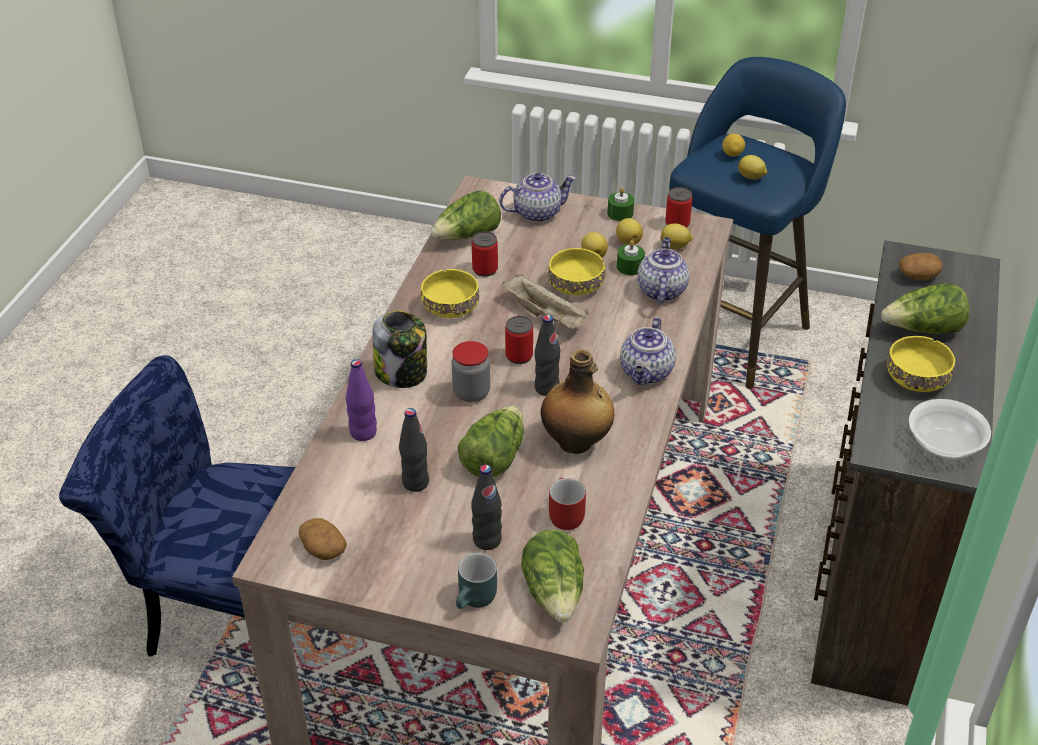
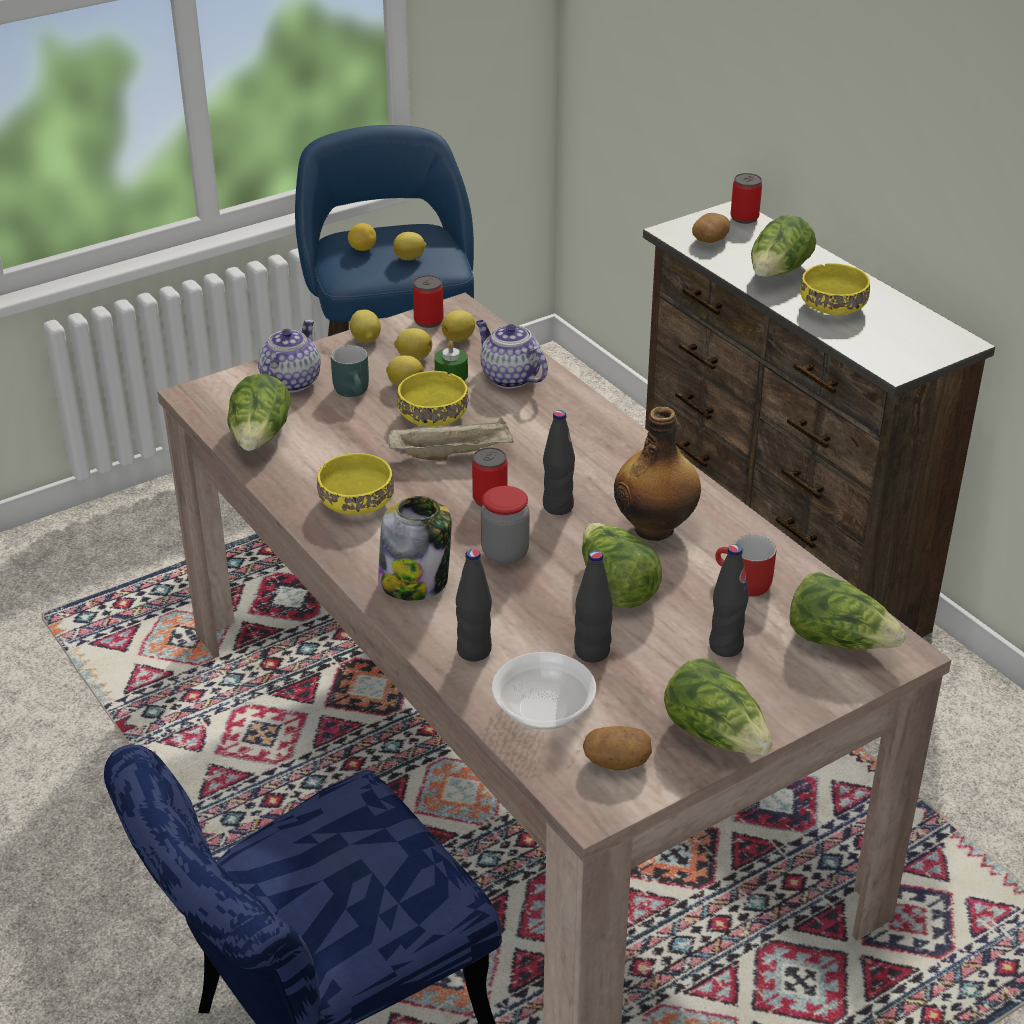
camera: 50 degrees left, 5 degrees down
purple bottle [346,359,377,441] -> black bottle [456,549,492,661]
turquoise mug [456,553,497,609] -> turquoise mug moved to [331,345,369,397]
can [472,232,498,277] -> can moved to [731,173,762,224]
green candle [608,187,634,221] -> lemon [350,310,381,343]
teapot [620,317,676,385] -> none
bowl [909,399,991,459] -> bowl moved to [492,652,596,730]
none -> lettuce [664,659,773,755]

